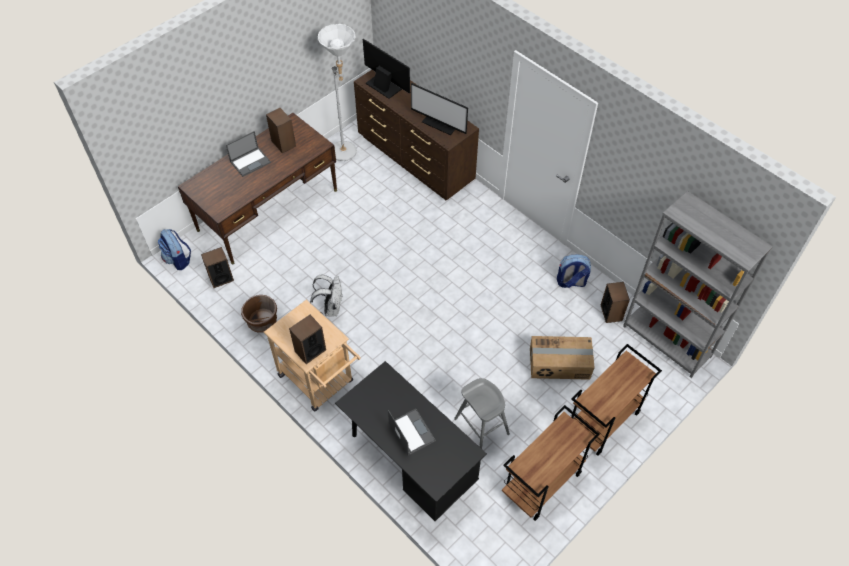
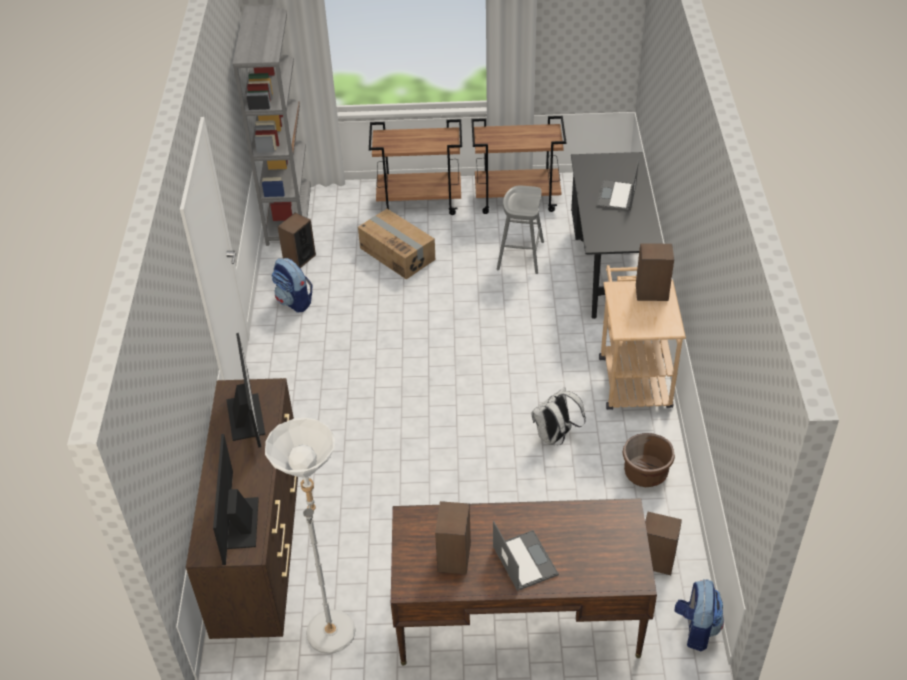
camera: 135 degrees left, 10 degrees down
laptop [226,131,271,177] -> laptop turned 60 degrees clockwise [493,521,559,591]

